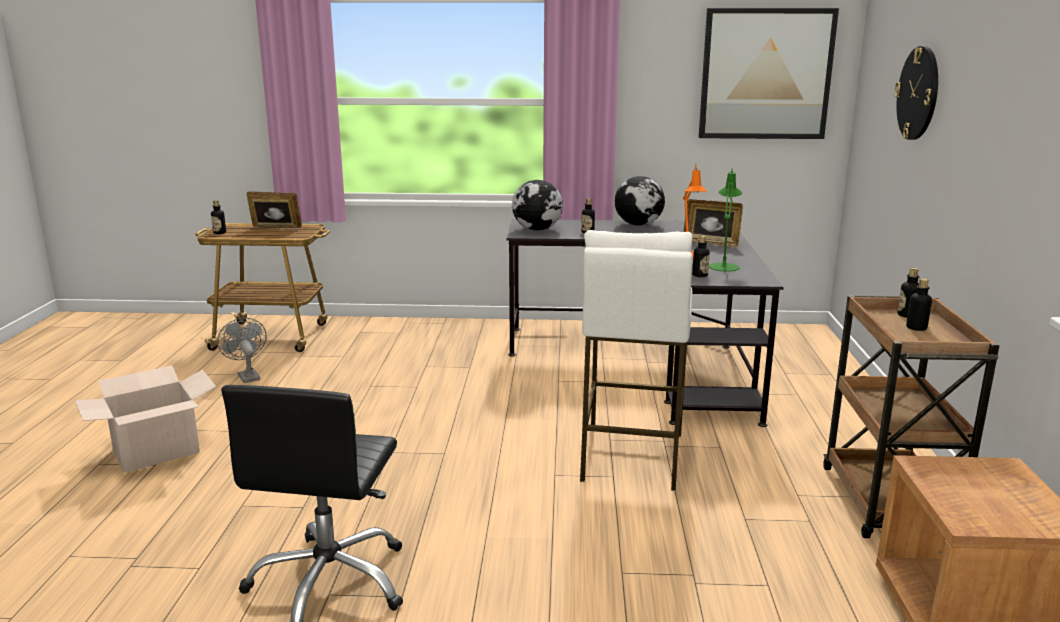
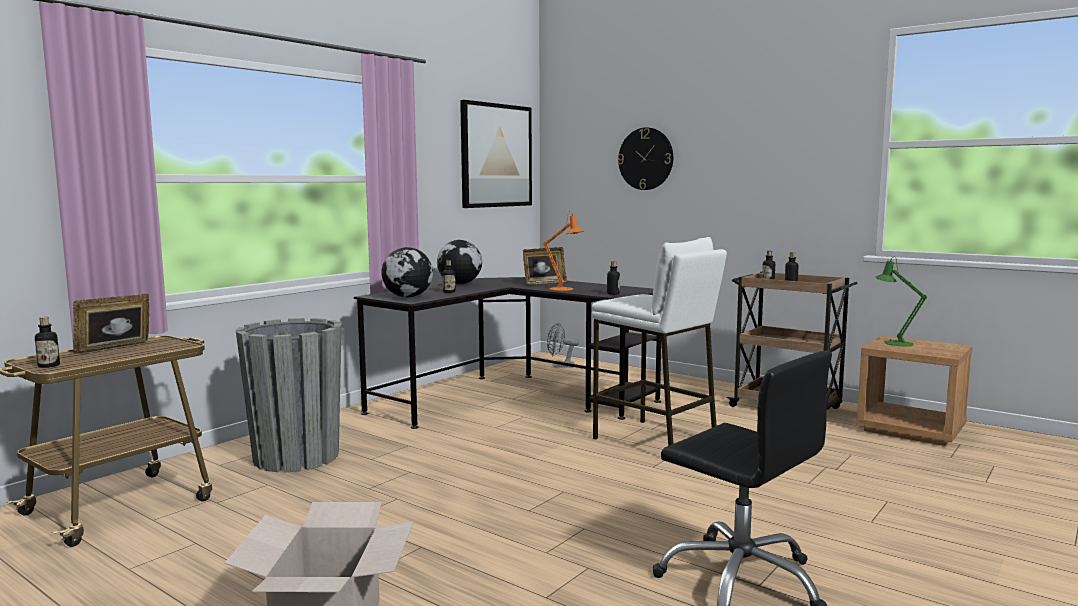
camera: 55 degrees left, 10 degrees down
grey fan [217,318,267,383] -> grey fan moved to [547,322,579,368]
green table lamp [709,170,742,271] -> green table lamp moved to [875,257,927,346]
none -> grey planter [236,318,341,473]

